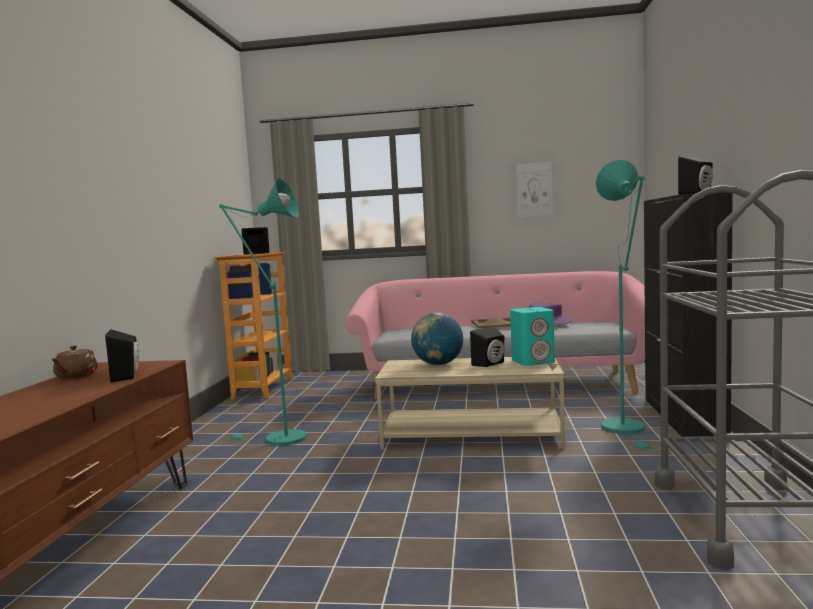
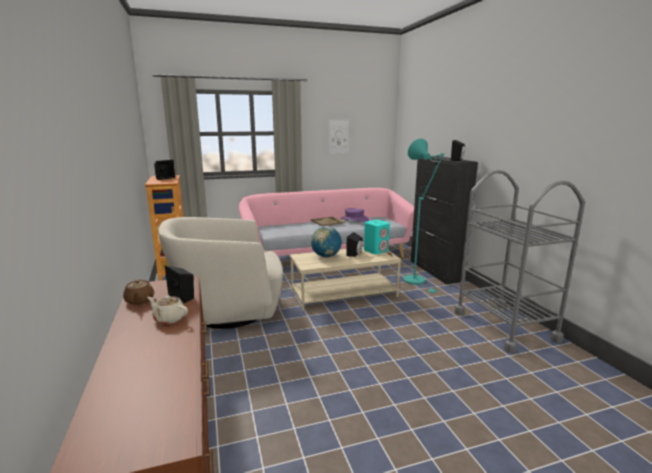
camera: 25 degrees left, 10 degrees up
turquoise floor lamp [219,178,307,446] -> beige armchair [158,217,283,329]
none -> beige teapot [147,296,188,324]

